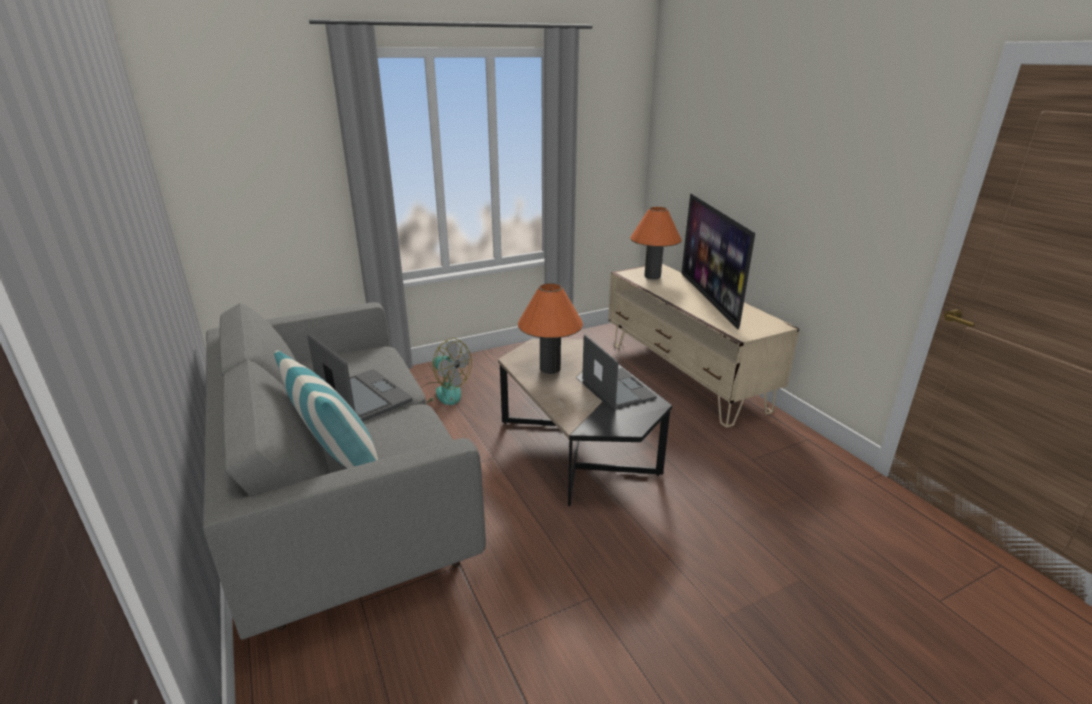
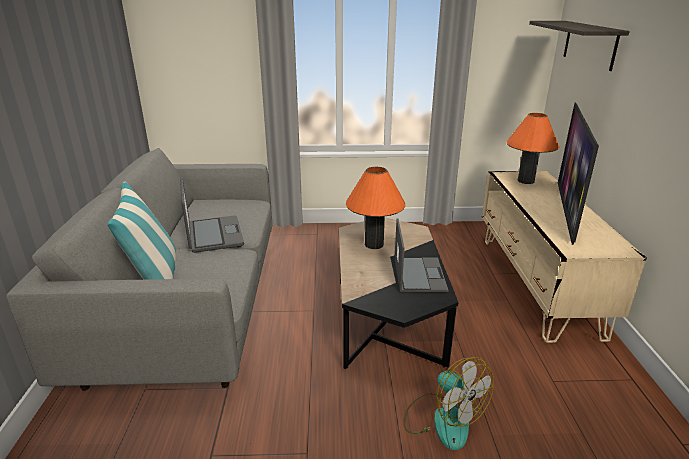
camera: 25 degrees right, 0 degrees up
fan [421,338,472,405] -> fan moved to [403,357,494,450]
none -> shelf [529,21,630,71]

